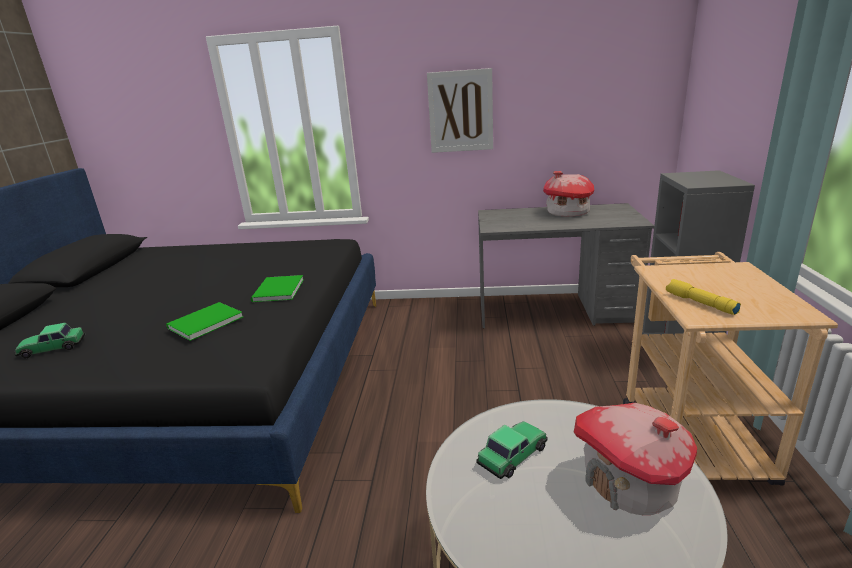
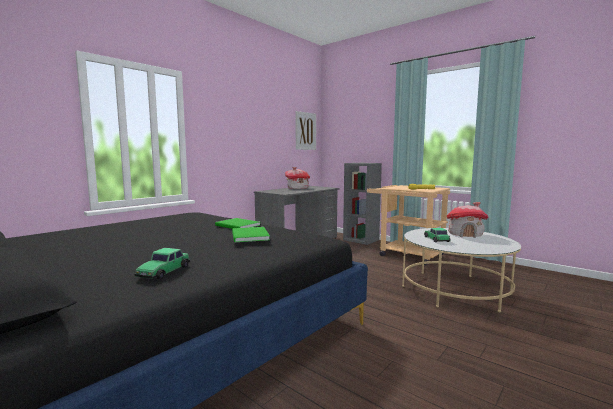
camera: 55 degrees left, 15 degrees down
picture [427,68,493,153] -> picture moved to [296,111,316,150]

